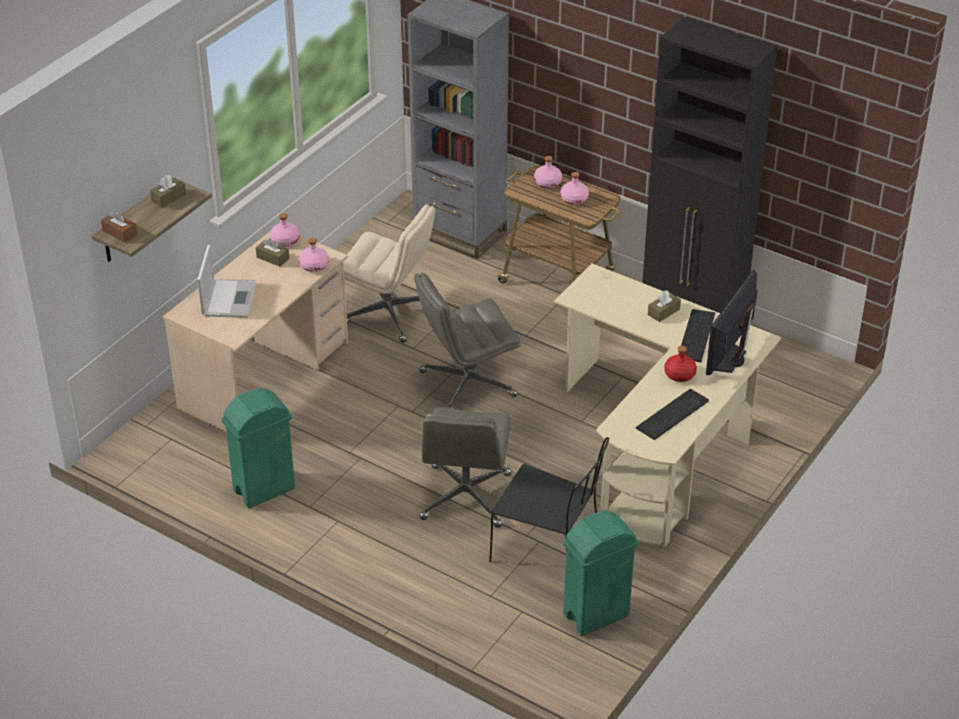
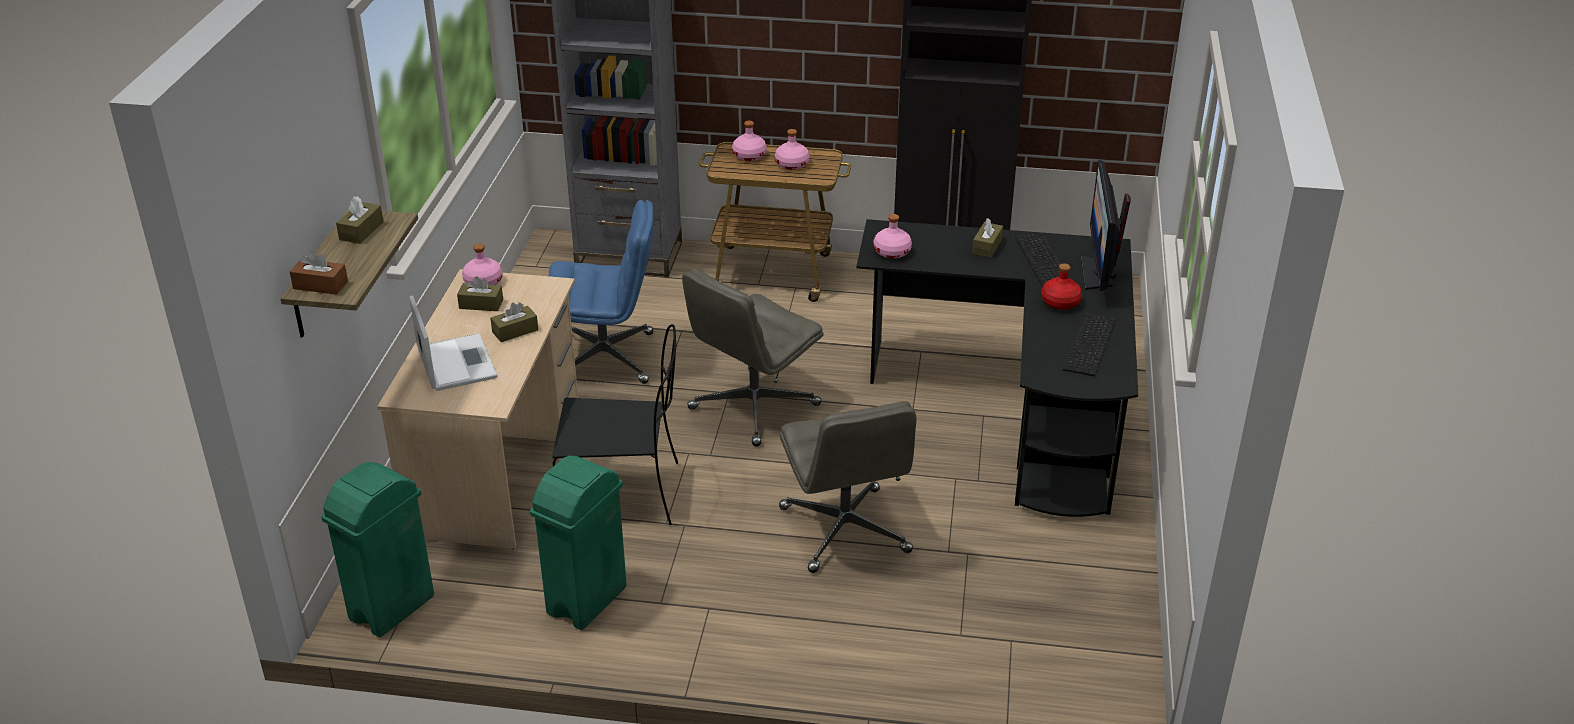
camera: 25 degrees left, 5 degrees down
pink bottle [299,238,329,272] -> pink bottle moved to [873,214,912,258]
beige office chair [343,204,435,342] -> blue office chair [549,200,654,384]
black chair [489,437,609,562] -> black chair moved to [552,324,678,525]
beige desk [554,263,781,547] -> black desk [856,219,1138,517]
green trash can [563,510,638,636] -> green trash can moved to [321,462,434,637]
none -> brown tissue box [490,302,538,342]

